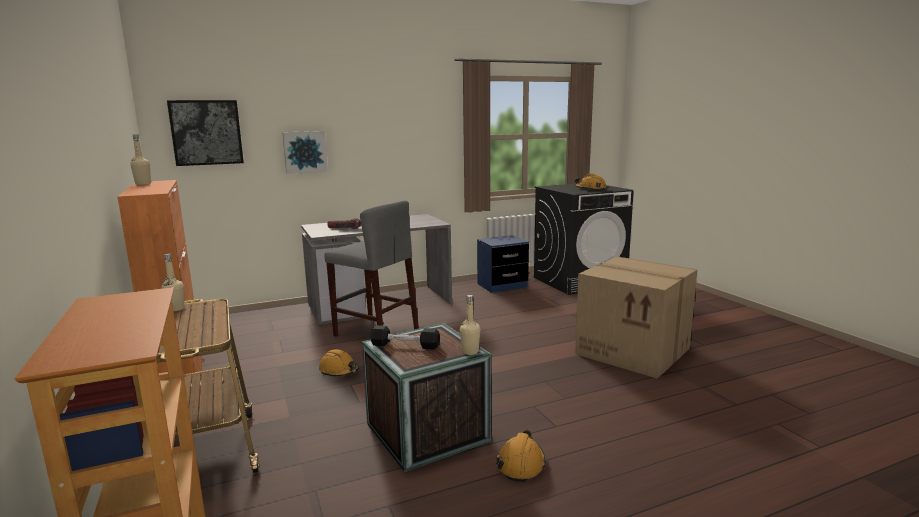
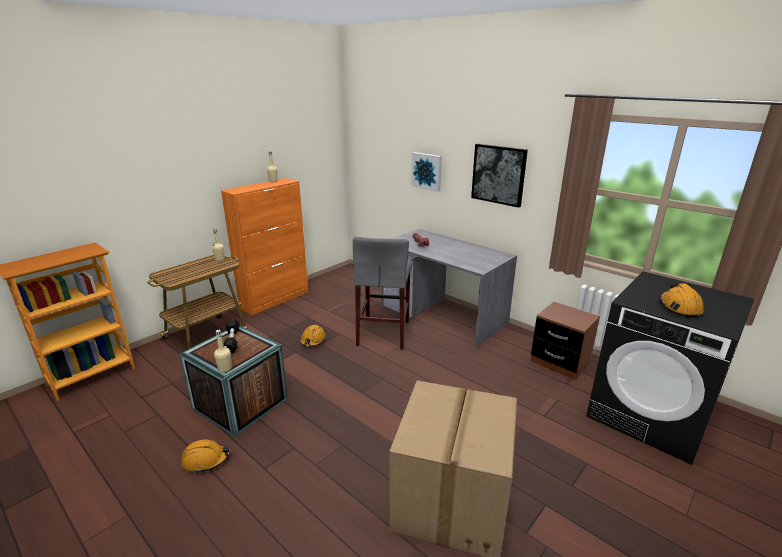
camera: 65 degrees right, 10 degrees up
picture [167,100,244,166] -> picture moved to [471,144,528,208]
blue nightstand [477,235,529,293] -> brown nightstand [531,302,600,380]

